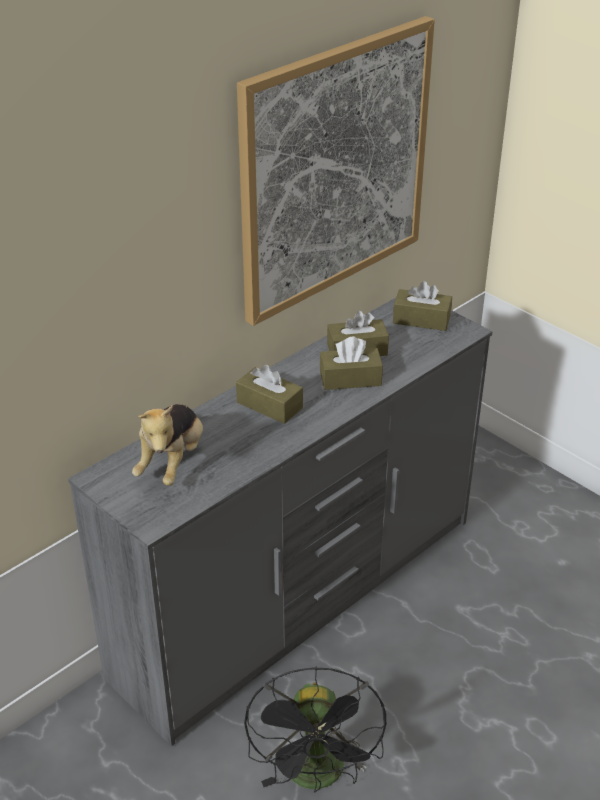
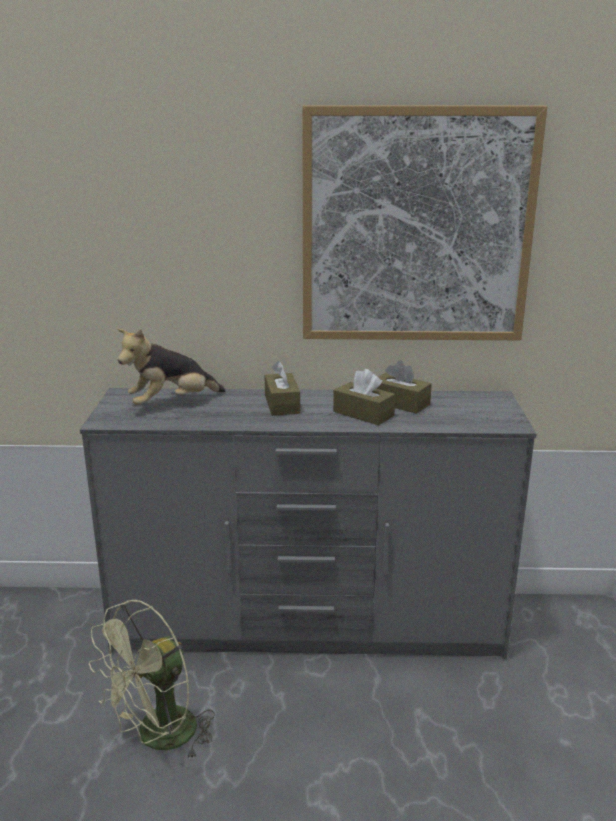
camera: 45 degrees right, 15 degrees down
black fan [244,666,386,793] -> green fan [89,600,215,758]
brown tissue box [393,281,452,331] -> none

